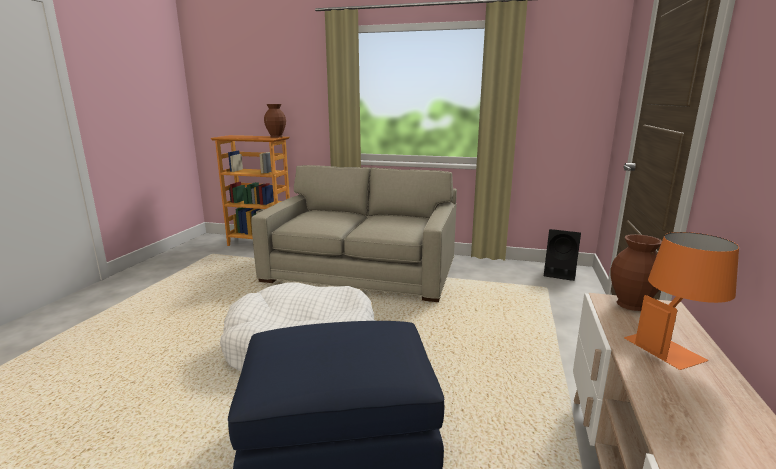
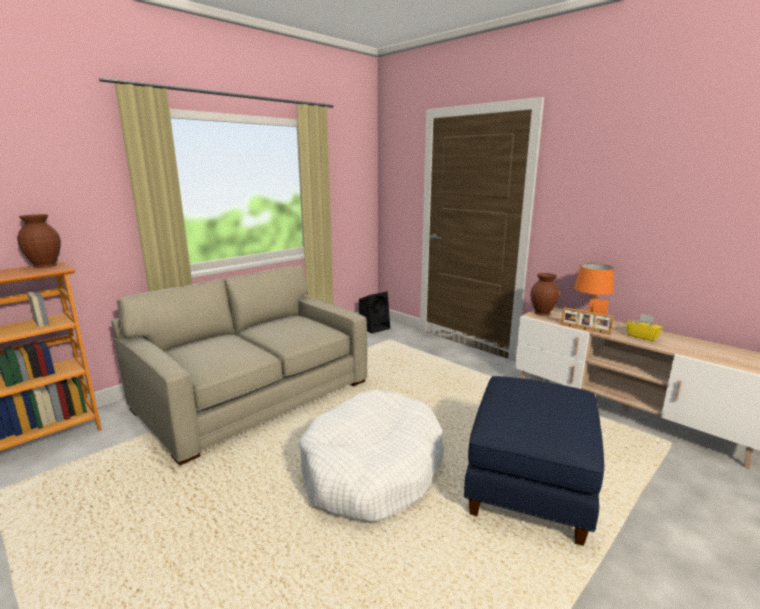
camera: 60 degrees left, 0 degrees up
none -> picture frame [561,307,614,335]
none -> yellow tissue box [627,313,663,341]

